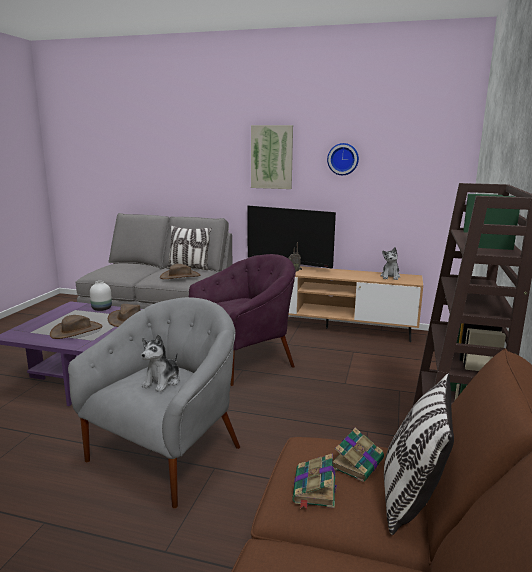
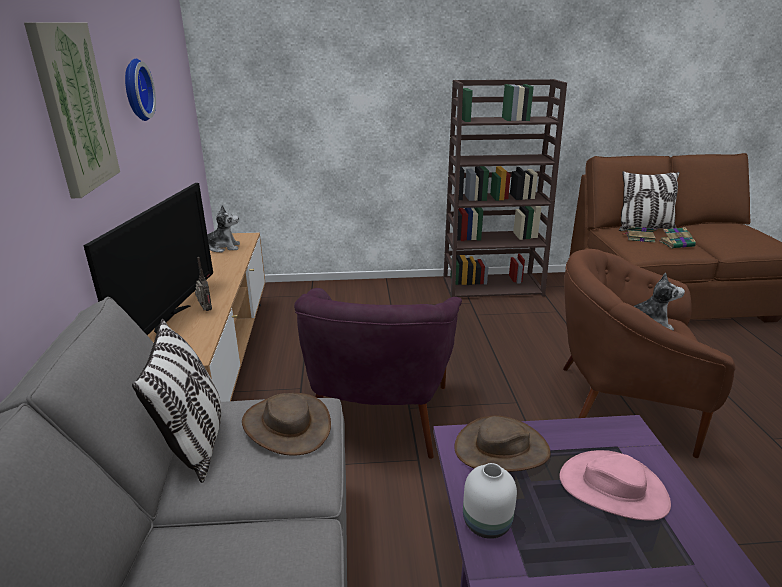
camera: 110 degrees left, 10 degrees up
brown hat [50,315,102,339] -> pink hat [559,450,671,521]
grey armchair [68,297,240,508] -> brown armchair [563,249,735,458]
purple armchair [189,254,296,386] -> purple armchair turned 120 degrees counterclockwise [294,288,462,459]

